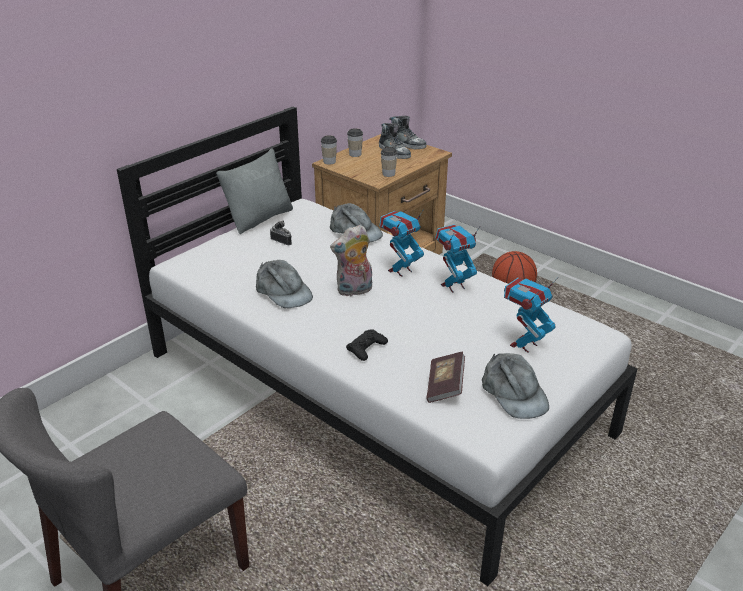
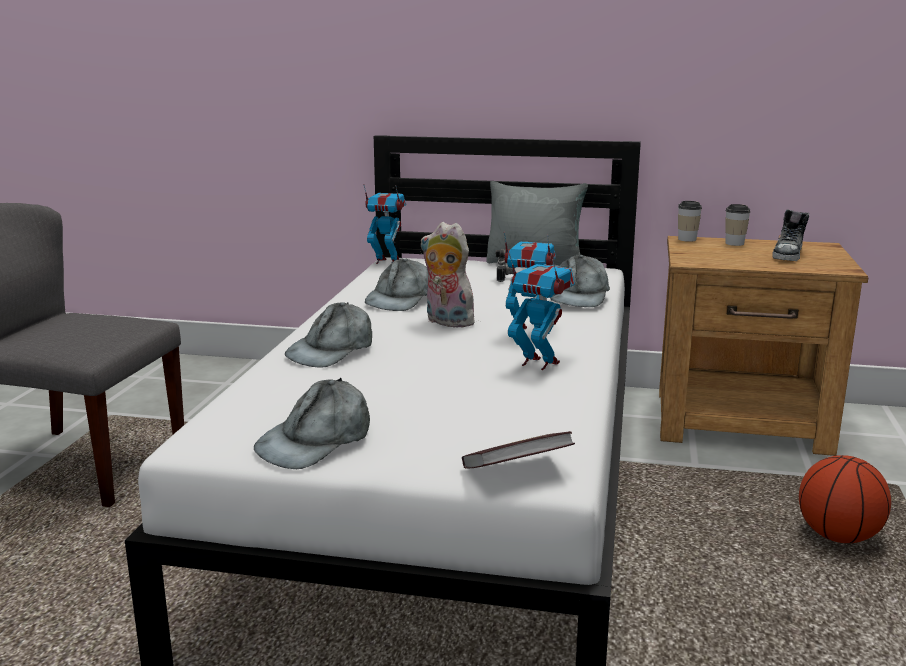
camera: 60 degrees right, 15 degrees down
black game controller [346,329,388,361] -> grey cap [285,302,372,368]
cup [381,146,397,177] -> none
shoe [389,116,427,150] -> none
book [426,351,465,403] -> book moved to [462,431,575,469]
toy robot [504,277,559,353] -> toy robot moved to [364,185,406,264]

